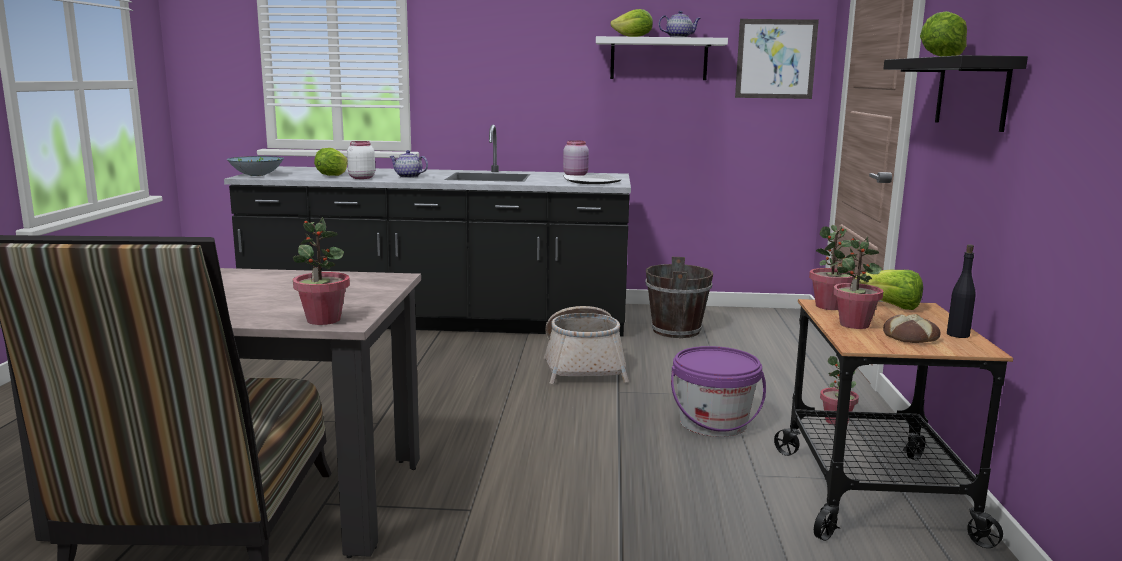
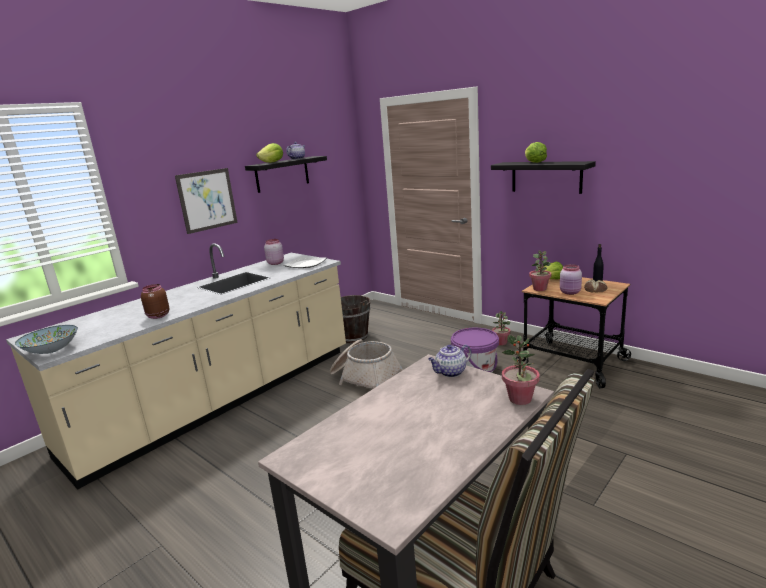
camera: 50 degrees left, 5 degrees up
black counter [224,125,631,337] -> beige counter [6,243,346,490]
lettuce [314,148,348,176] -> none
white jar [347,141,375,179] -> brown jar [141,284,169,319]
teapot [389,150,428,178] -> teapot moved to [428,344,472,377]
white shelf [596,36,728,80] -> black shelf [245,156,327,193]
picture [735,19,819,99] -> picture moved to [175,168,238,234]
potted plant [833,237,883,329] -> pink jar [560,264,582,295]

